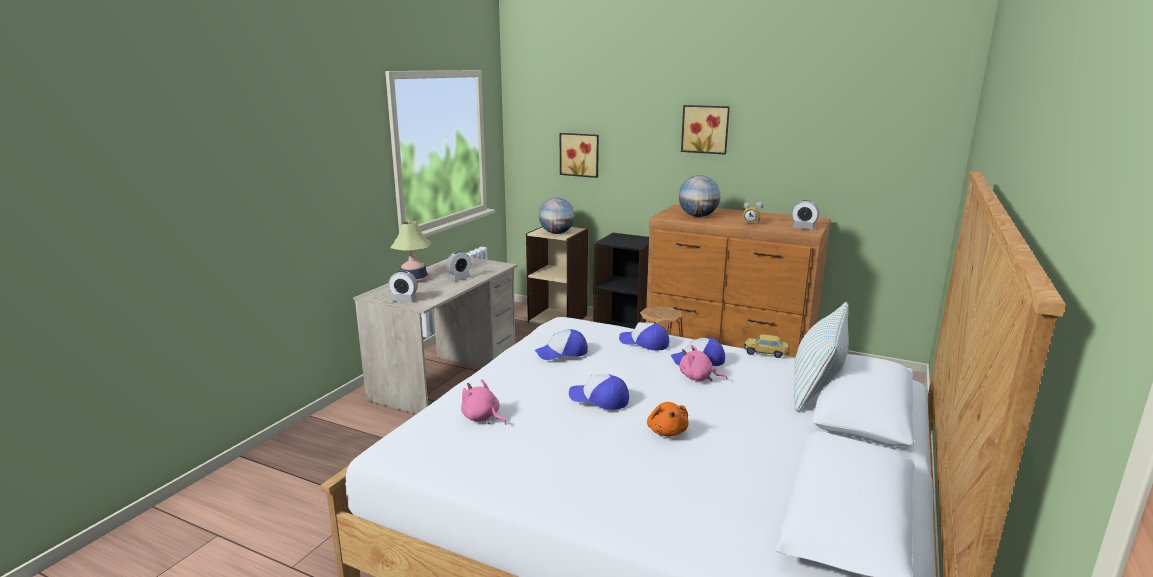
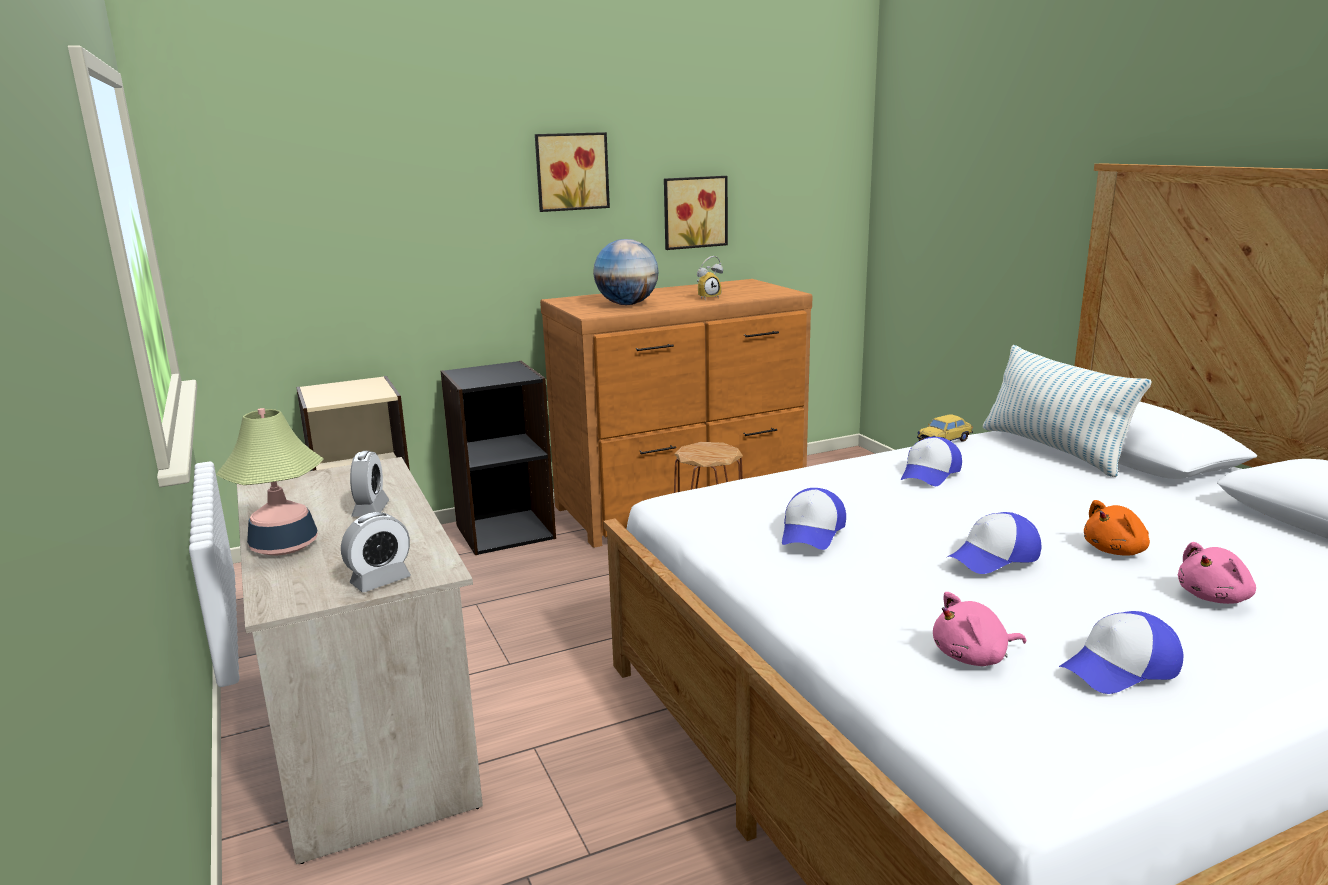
camera: 50 degrees left, 0 degrees up
globe [539,198,575,234] -> none
picture [560,133,599,178] -> picture moved to [664,176,728,250]
cap [619,322,669,351] -> cap moved to [1059,611,1183,694]
orange plush toy [647,402,689,436] -> orange plush toy turned 120 degrees clockwise [1084,500,1150,556]
pink plush toy [679,345,727,382] -> pink plush toy moved to [1177,542,1256,604]
alarm clock [792,200,819,230] -> none

